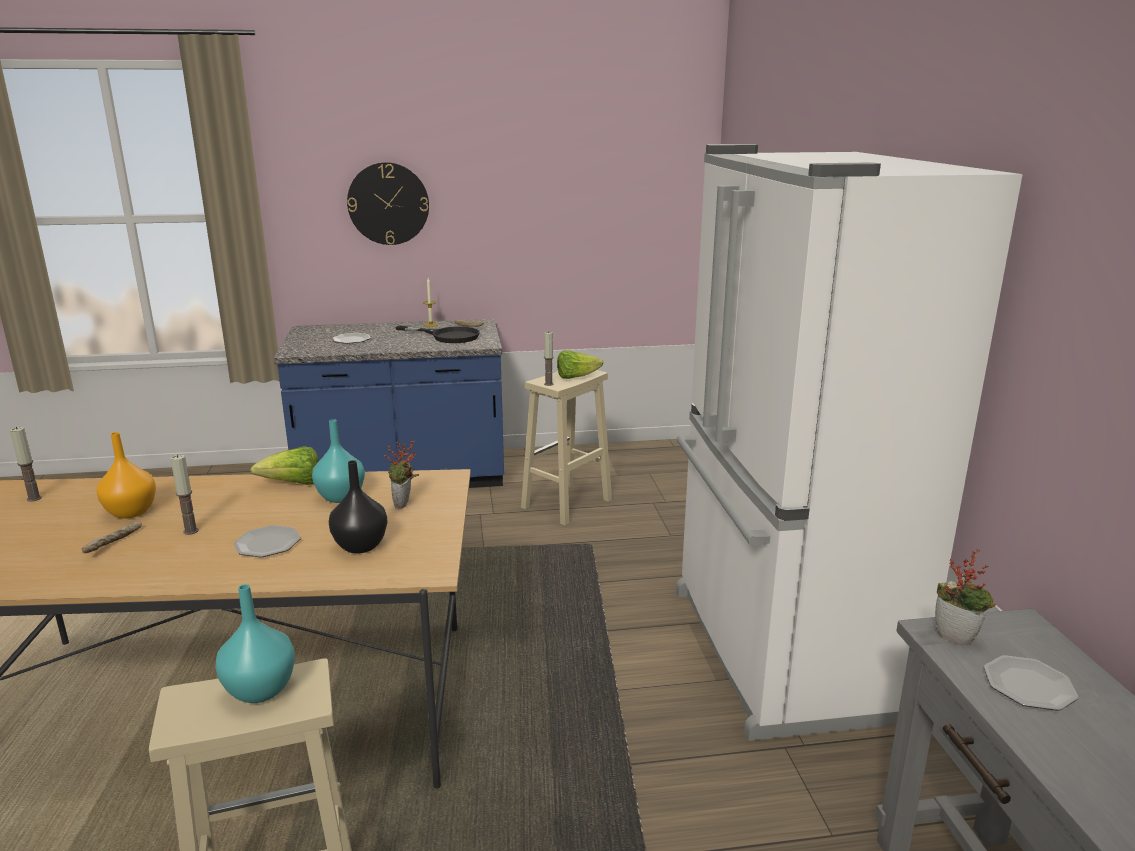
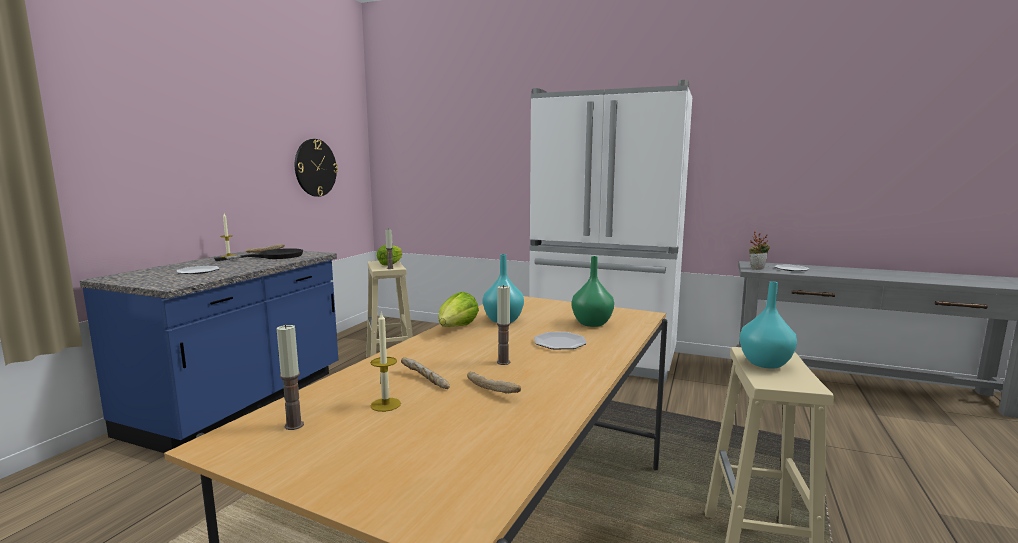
camera: 60 degrees left, 10 degrees down
orange vase [97,432,156,519] -> bread [401,357,450,389]
black vase [329,460,388,553] -> green vase [572,256,614,327]
wall clock [347,162,429,245] -> wall clock moved to [295,139,338,197]
potted plant [384,440,419,509] -> none
none -> candle [370,311,401,412]

